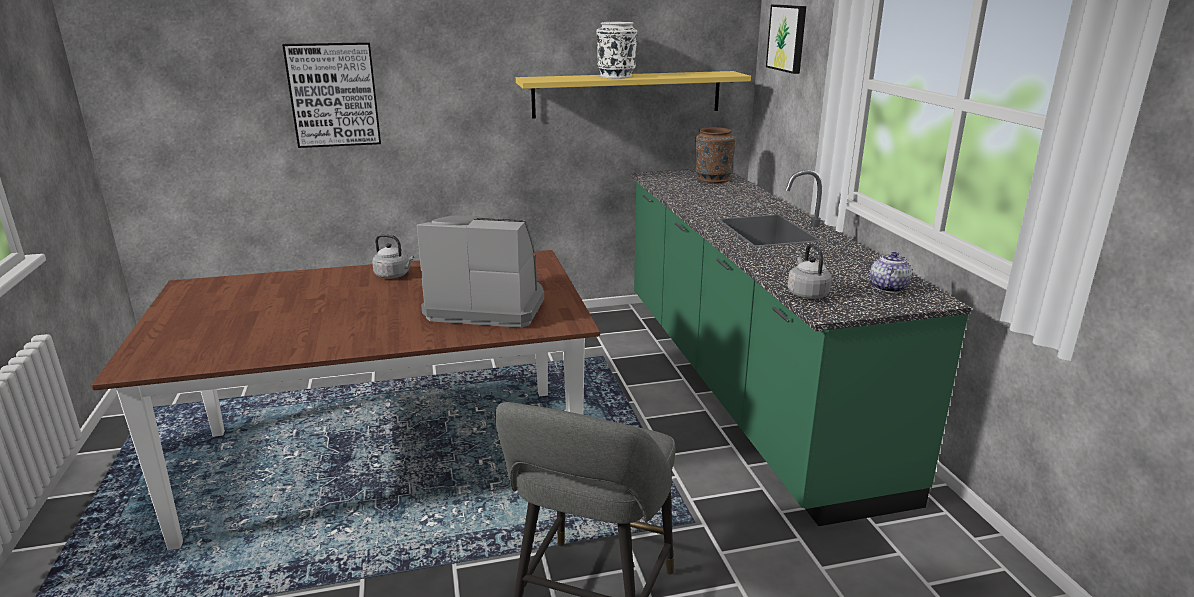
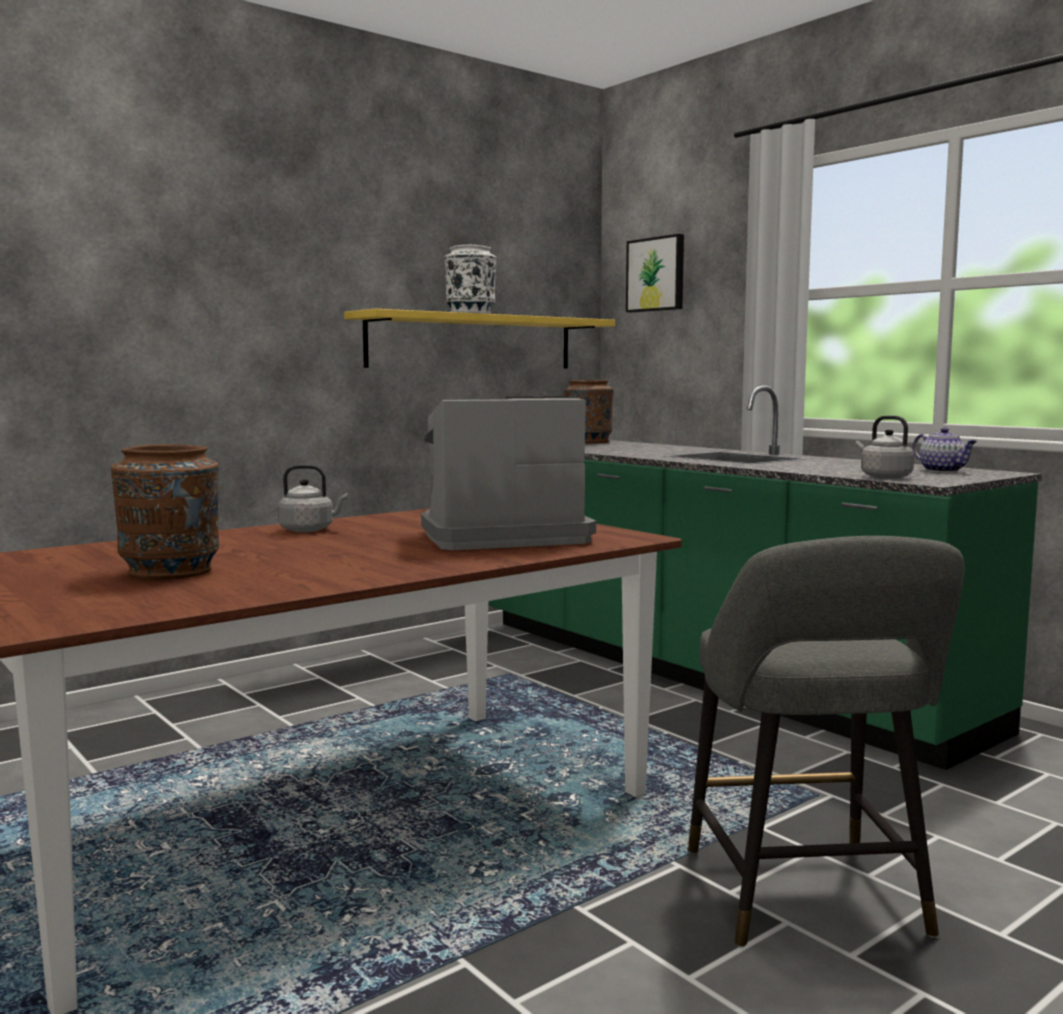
camera: 25 degrees left, 15 degrees down
picture [282,42,381,148] -> none
teapot [870,252,912,293] -> teapot turned 150 degrees clockwise [913,427,977,472]
none -> brown vase [111,444,219,580]

